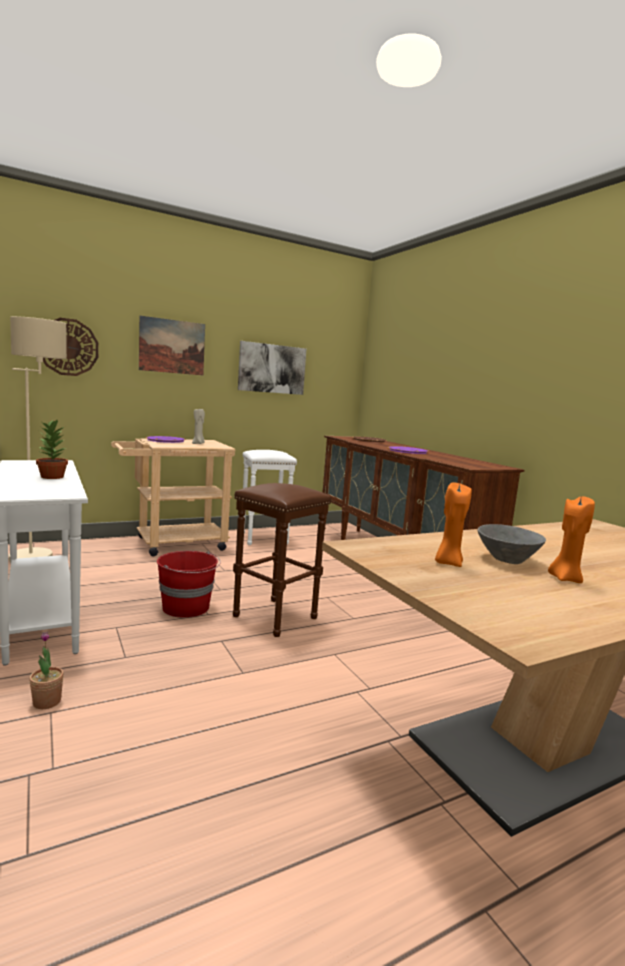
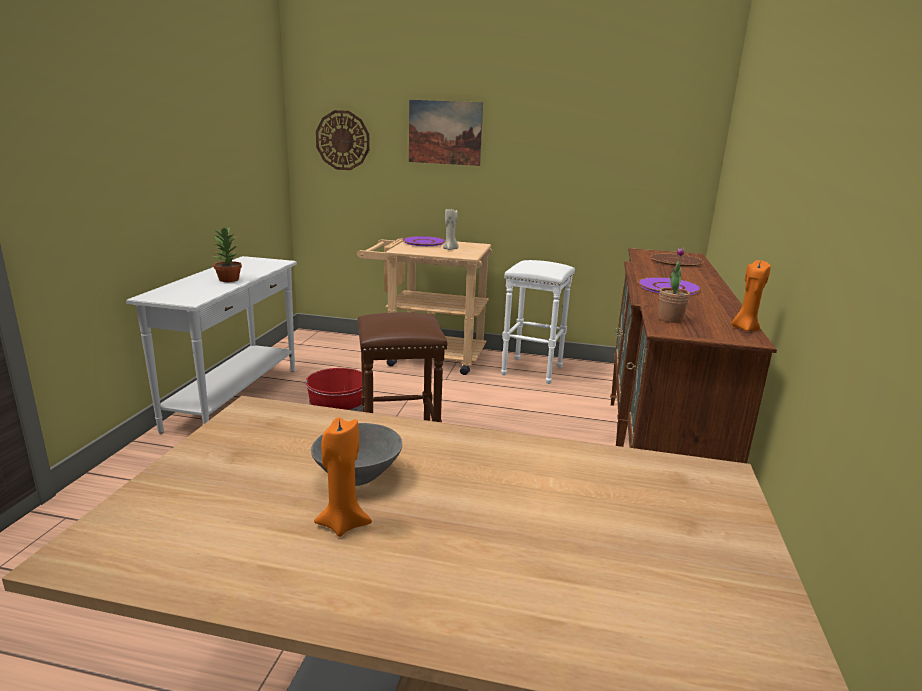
camera: 40 degrees right, 10 degrees up
beige floor lamp [9,316,67,562] -> none
potted plant [29,631,64,709] -> potted plant moved to [658,247,690,323]
picture [238,341,306,395] -> none
orange candle [435,482,472,567] -> orange candle moved to [732,260,771,331]

